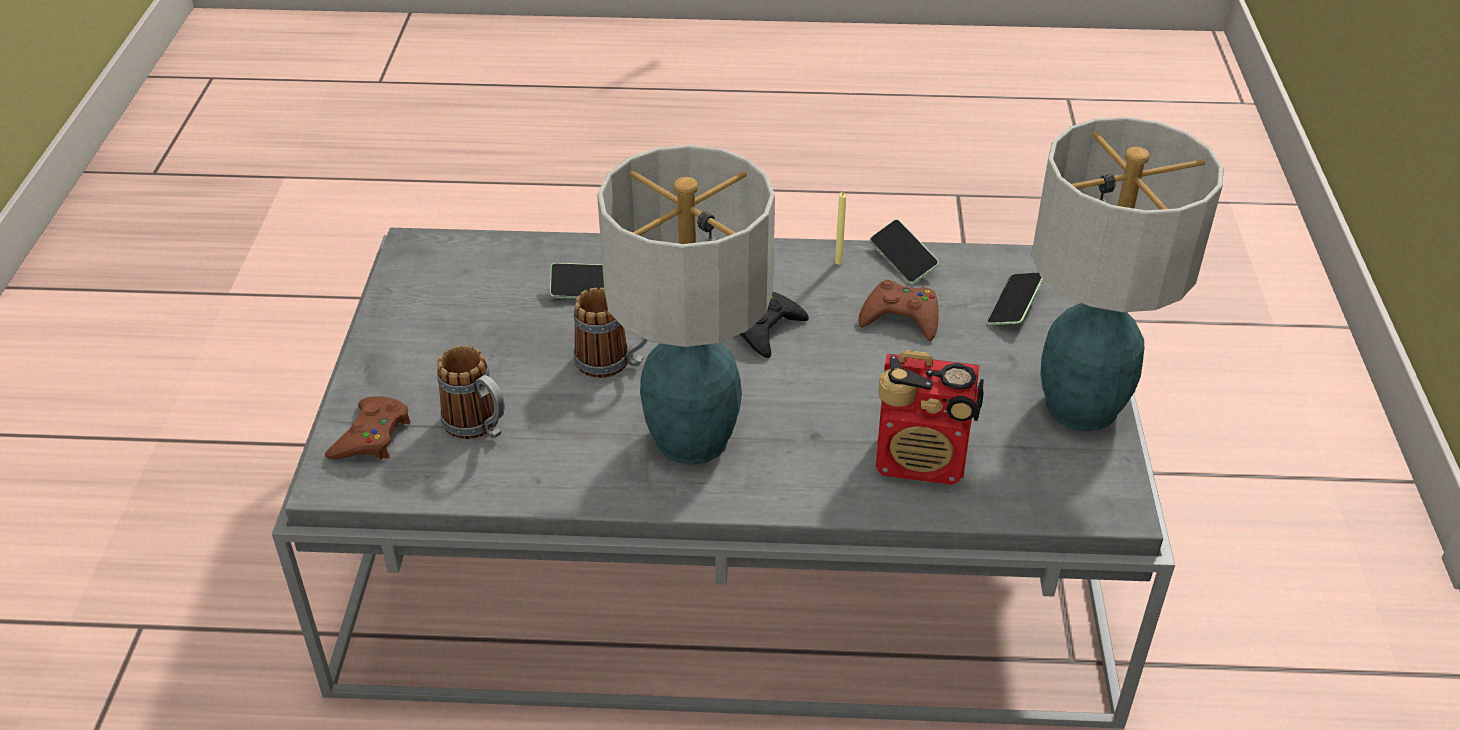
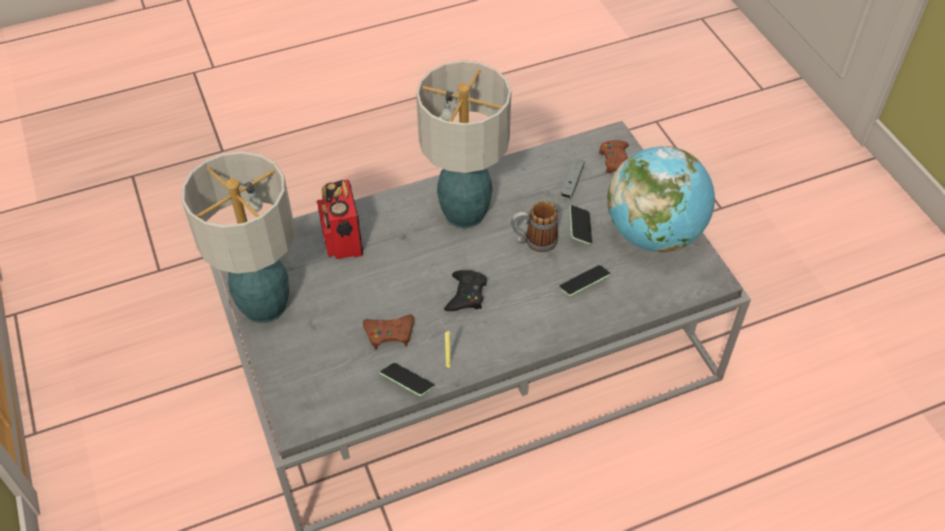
camera: 155 degrees right, 10 degrees up
mug [437,345,504,439] -> grey game controller [560,158,585,199]
radio [876,350,984,485] -> radio turned 90 degrees counterclockwise [317,179,363,259]
phone [987,272,1043,325] -> phone moved to [569,205,593,245]
none -> globe [607,146,715,252]

